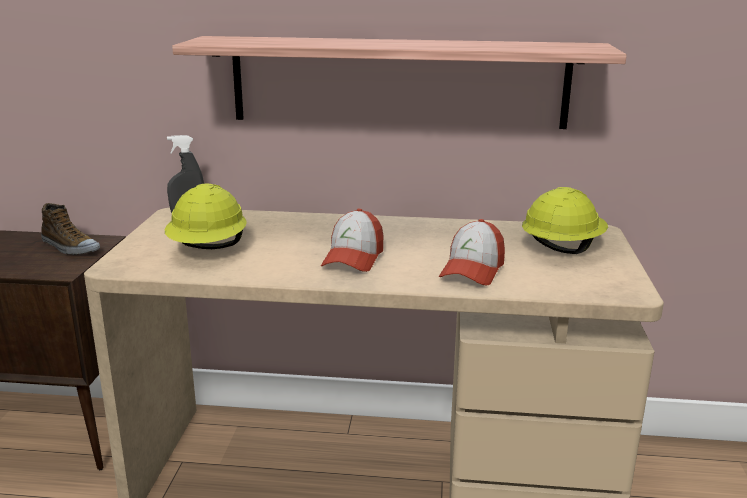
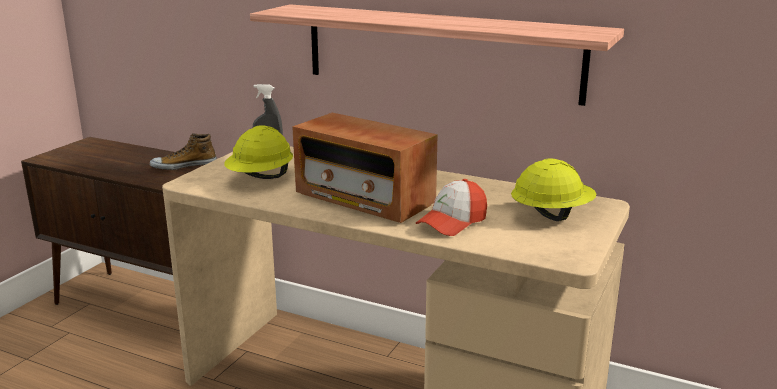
camera: 20 degrees right, 0 degrees up
shoe [41,203,100,255] -> shoe turned 105 degrees clockwise [150,133,217,170]
cap [321,209,384,272] -> radio [292,113,438,223]

